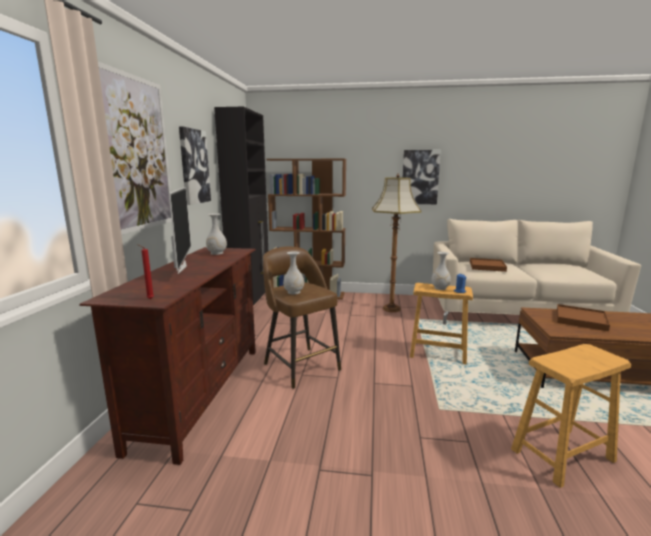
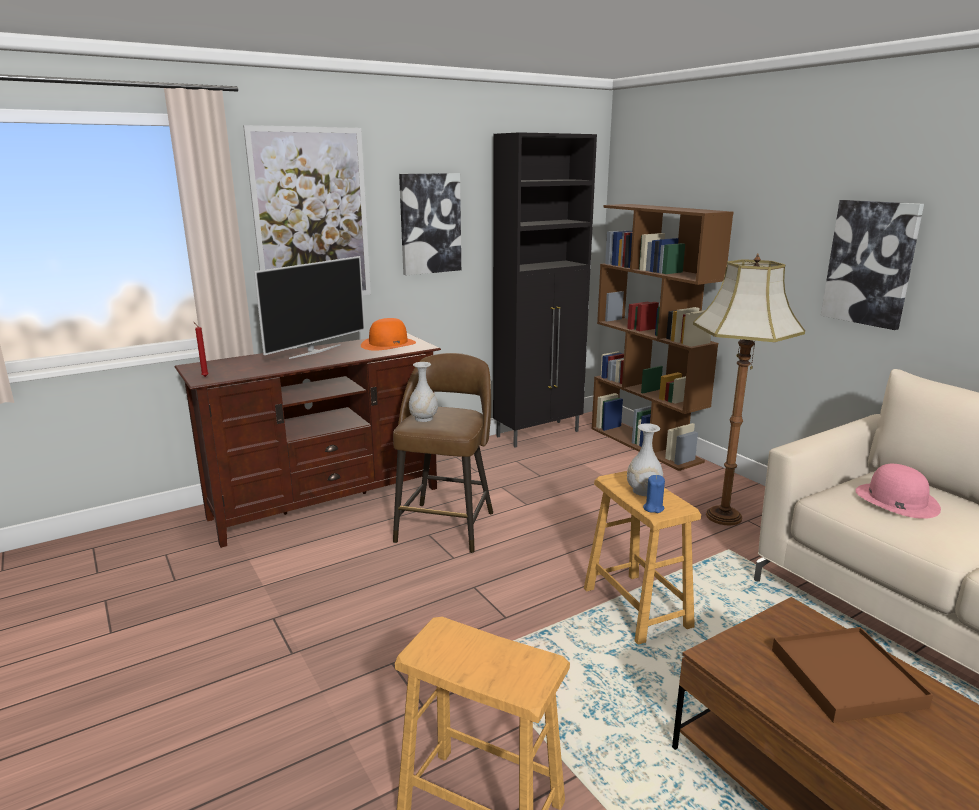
camera: 50 degrees right, 5 degrees up
white vase [206,213,227,255] -> orange hat [361,318,416,351]
brown tray [470,258,507,272] -> pink hat [855,464,941,519]

